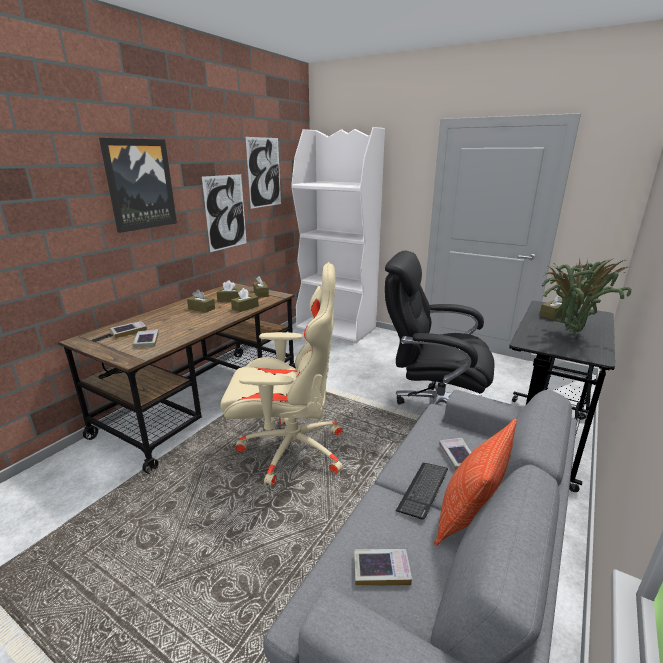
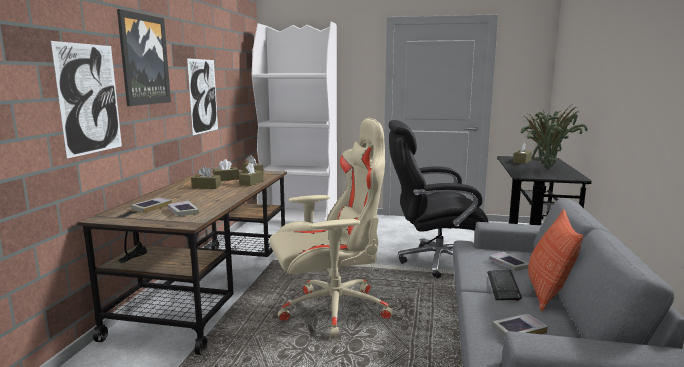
camera: 20 degrees left, 10 degrees down
picture [245,137,281,209] -> picture moved to [51,41,122,159]

